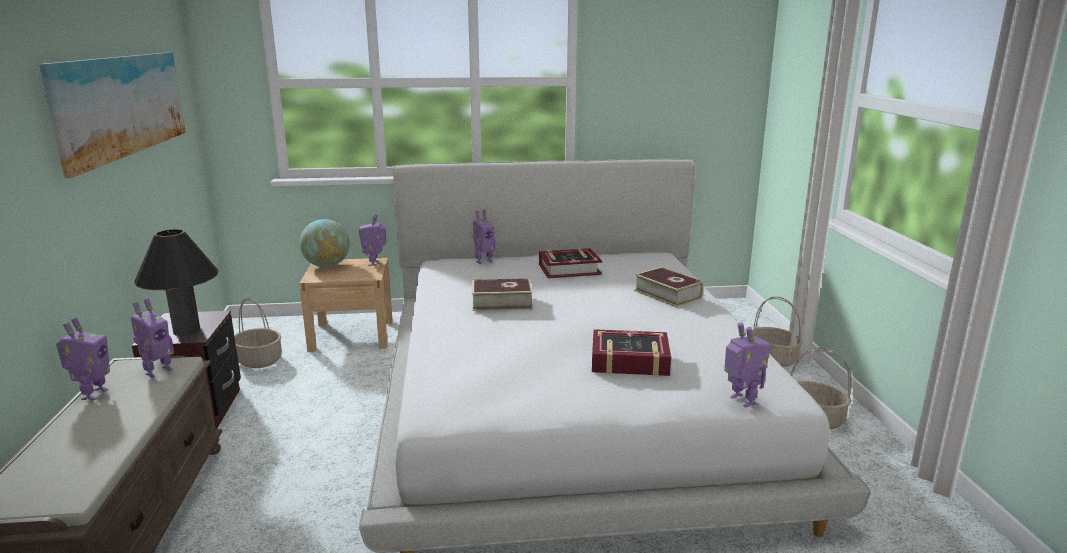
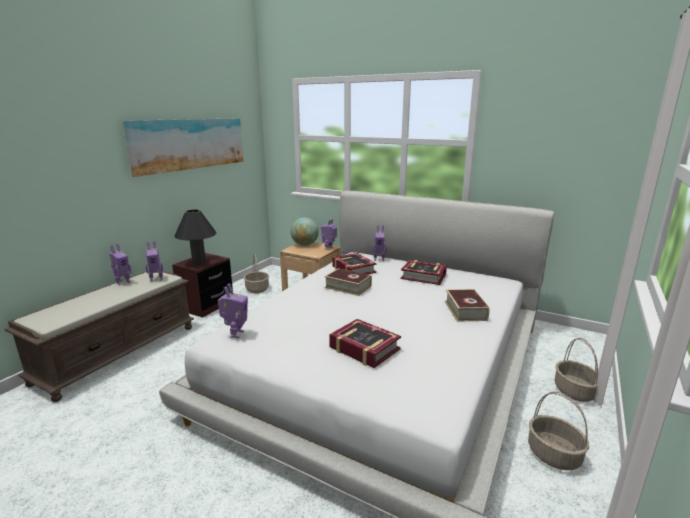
camera: 35 degrees right, 0 degrees up
toy robot [724,323,771,408] -> toy robot moved to [218,283,248,338]
none -> book [332,253,377,274]

